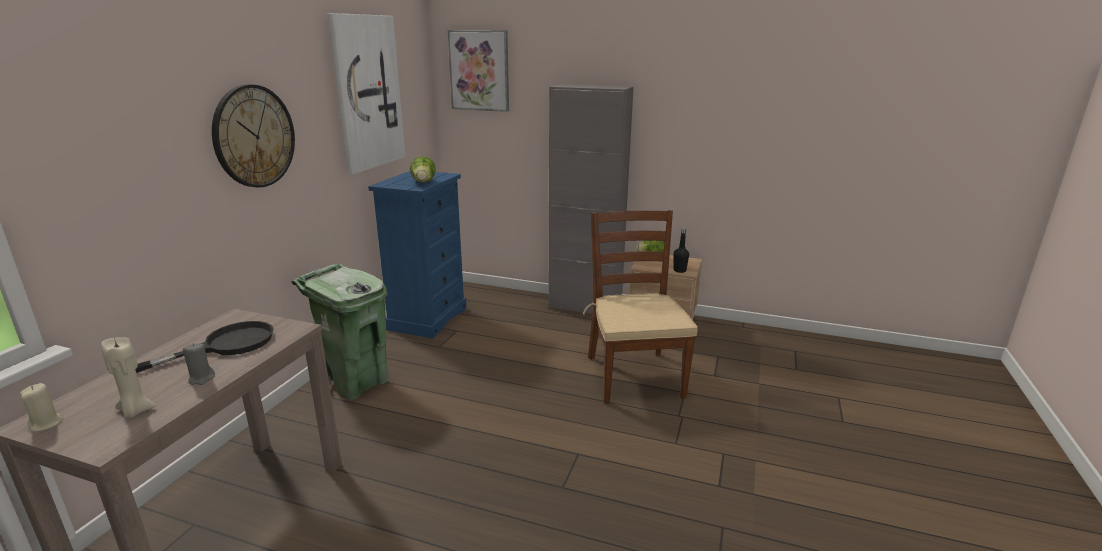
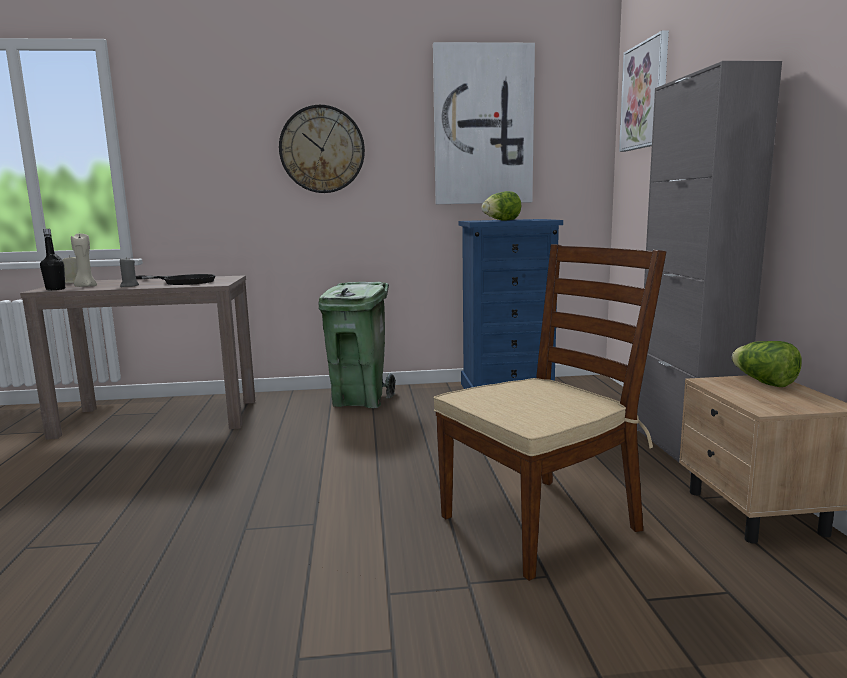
camera: 65 degrees right, 10 degrees down
black bottle [674,228,689,273] -> black bottle moved to [40,229,65,290]

